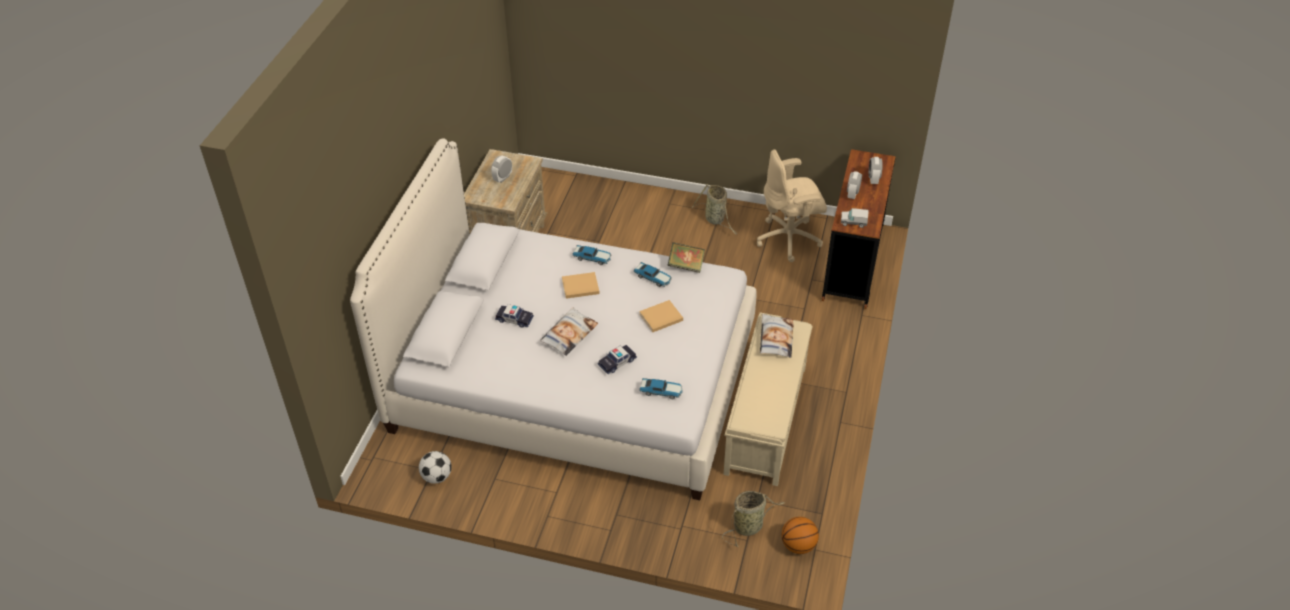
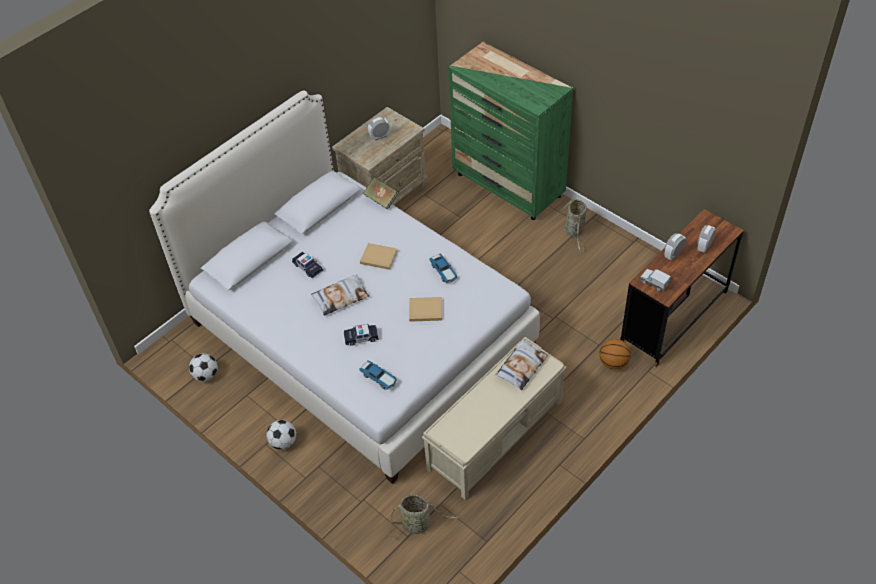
camera: 30 degrees right, 5 degrees up
toy car [573,245,611,265] -> none
book [667,242,705,273] -> book moved to [363,176,399,210]
beige office chair [757,149,827,262] -> none
basketball [781,517,819,554] -> basketball moved to [599,339,631,370]
none -> football [267,420,296,450]
none -> green dresser [448,42,573,220]

